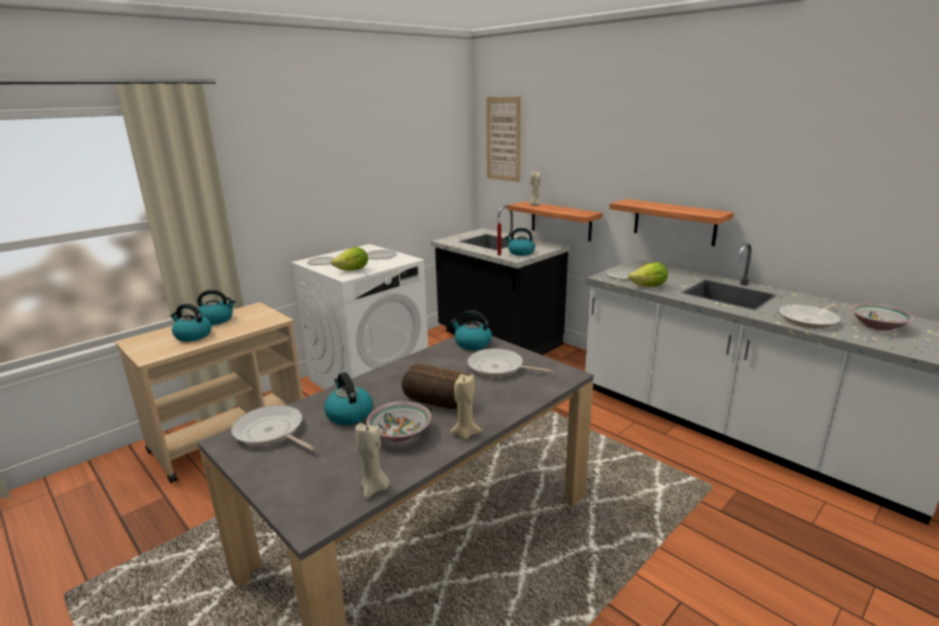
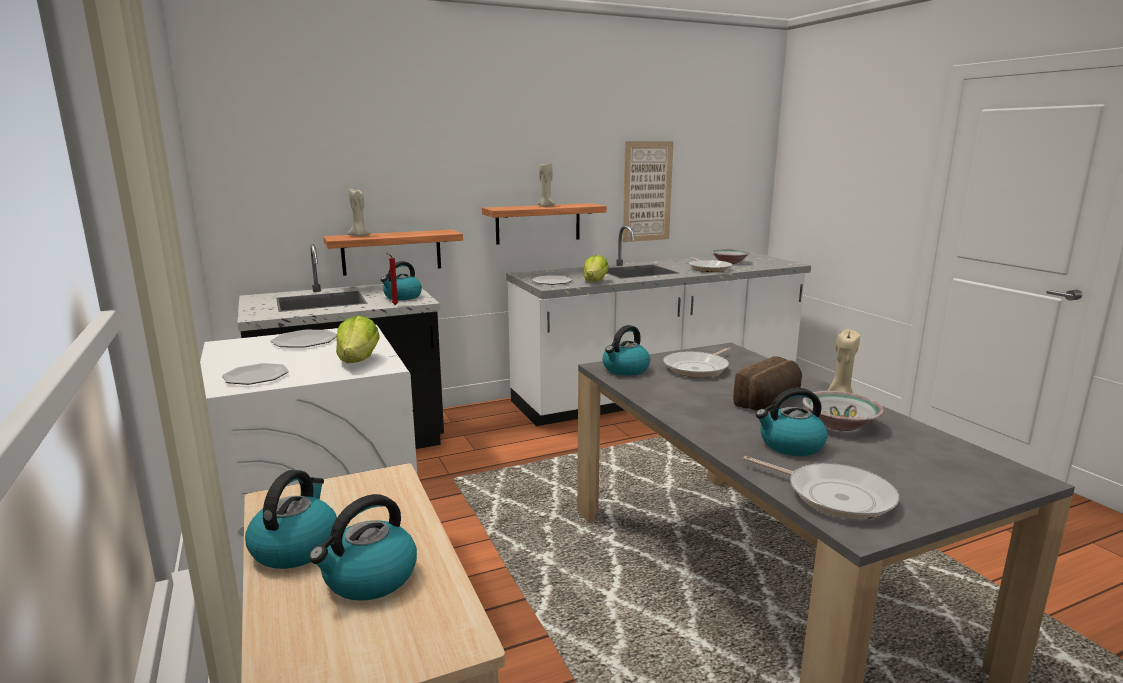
camera: 70 degrees left, 5 degrees down
frying pan [231,405,316,451] -> frying pan turned 105 degrees counterclockwise [743,456,899,519]
beige candle [355,423,390,499] -> beige candle moved to [537,163,555,207]
picture [486,97,521,182] -> picture moved to [622,141,674,242]

